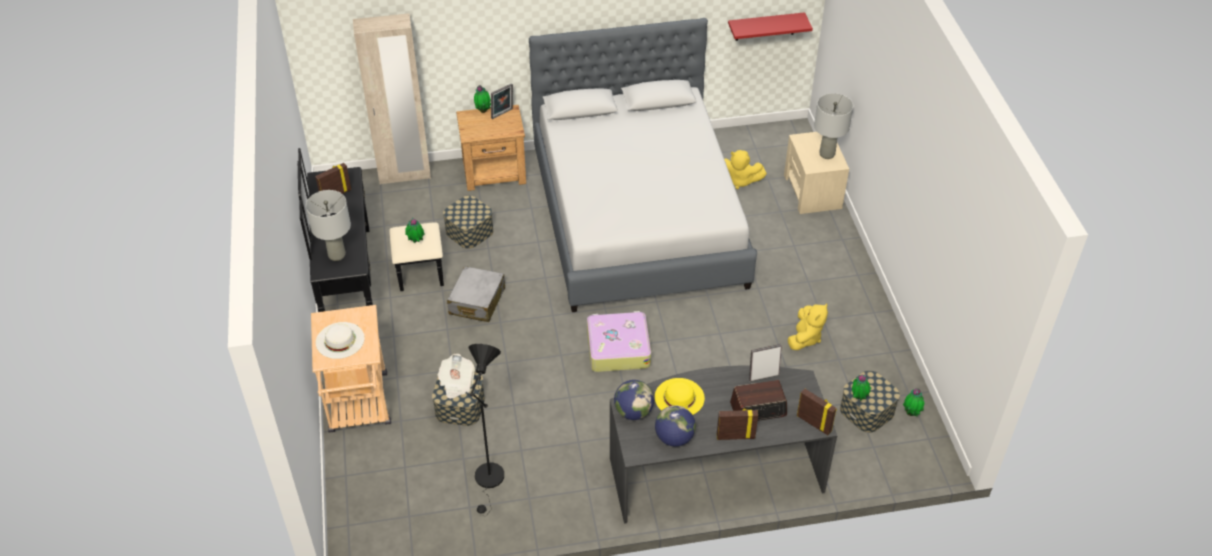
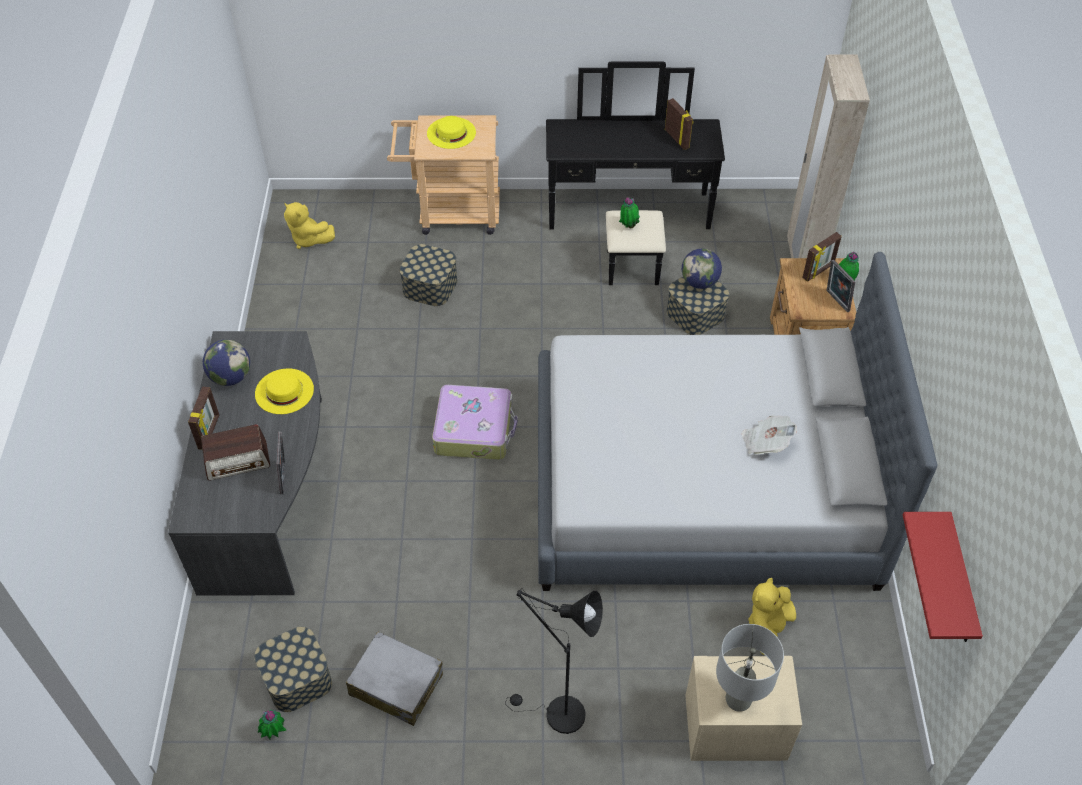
camera: 100 degrees right, 5 degrees up
grey table lamp [306,190,351,261] -> none
white hat [316,322,365,359] -> yellow hat [427,116,476,149]
newspaper [437,354,475,399] -> newspaper moved to [741,416,797,454]
grey suitcase [447,266,505,322] -> grey suitcase moved to [346,632,443,726]
black floor lamp [468,344,504,516] -> black floor lamp moved to [505,590,603,734]
globe [614,380,654,420] -> globe moved to [682,249,722,289]
radio [730,380,787,421] -> radio turned 75 degrees clockwise [201,424,270,480]
yellow plush toy [788,303,828,350] -> yellow plush toy moved to [284,202,335,249]
picture frame [797,389,837,435] -> picture frame moved to [802,232,842,282]
potted plant [852,374,871,401] -> none

